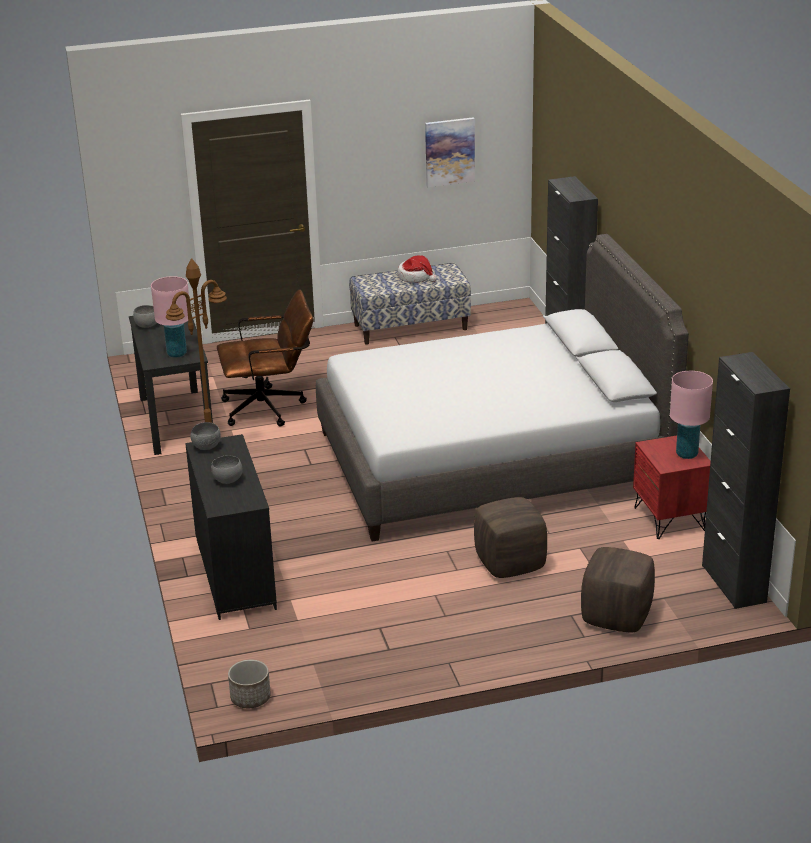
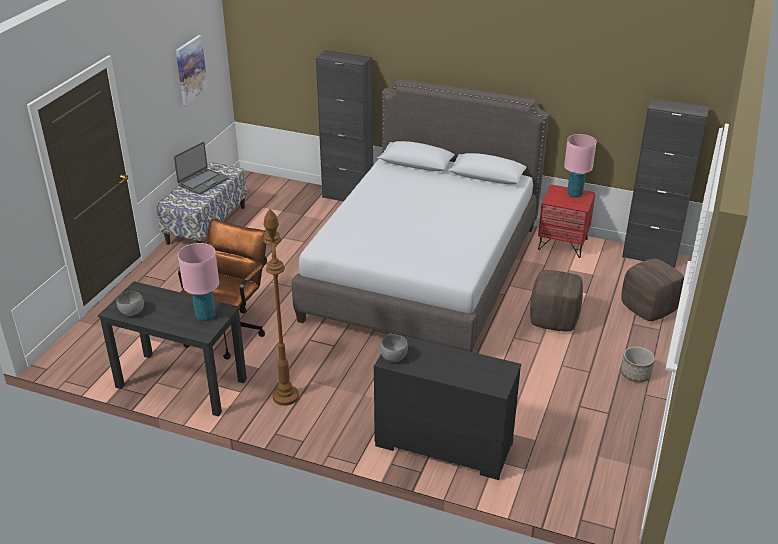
camera: 55 degrees left, 5 degrees up
grey bowl [211,455,242,484] -> none
planter [228,659,271,708] -> planter moved to [621,347,655,382]
hat [397,255,437,283] -> laptop [174,142,228,195]

